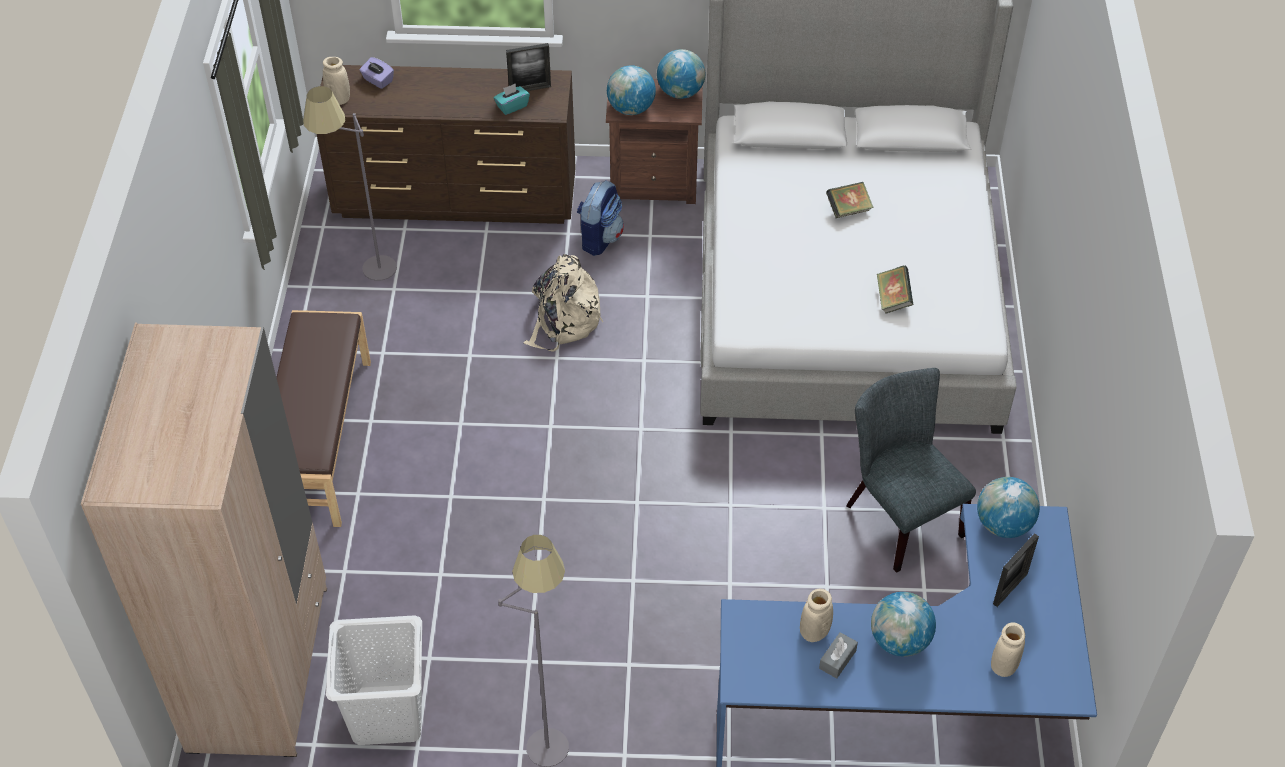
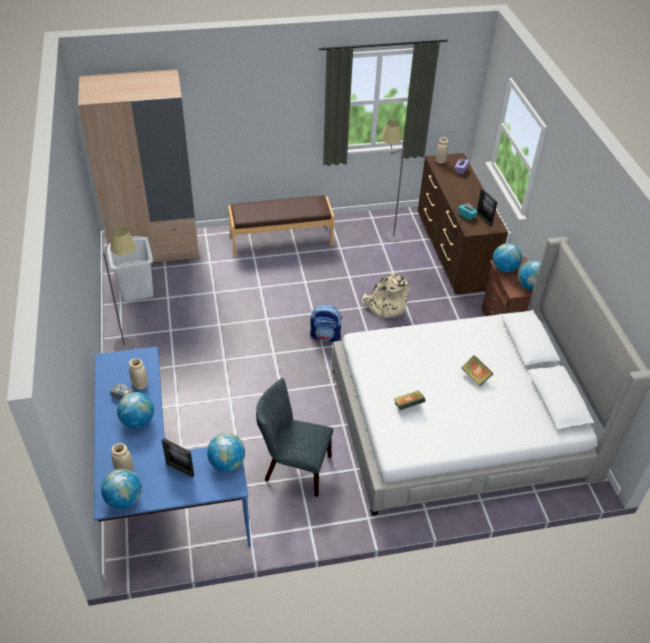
camera: 75 degrees right, 5 degrees down
backpack [577,180,624,256] -> backpack moved to [310,304,343,342]
grey chair [846,368,976,573] -> grey chair turned 120 degrees counterclockwise [256,378,333,497]
none -> globe [101,469,142,509]

